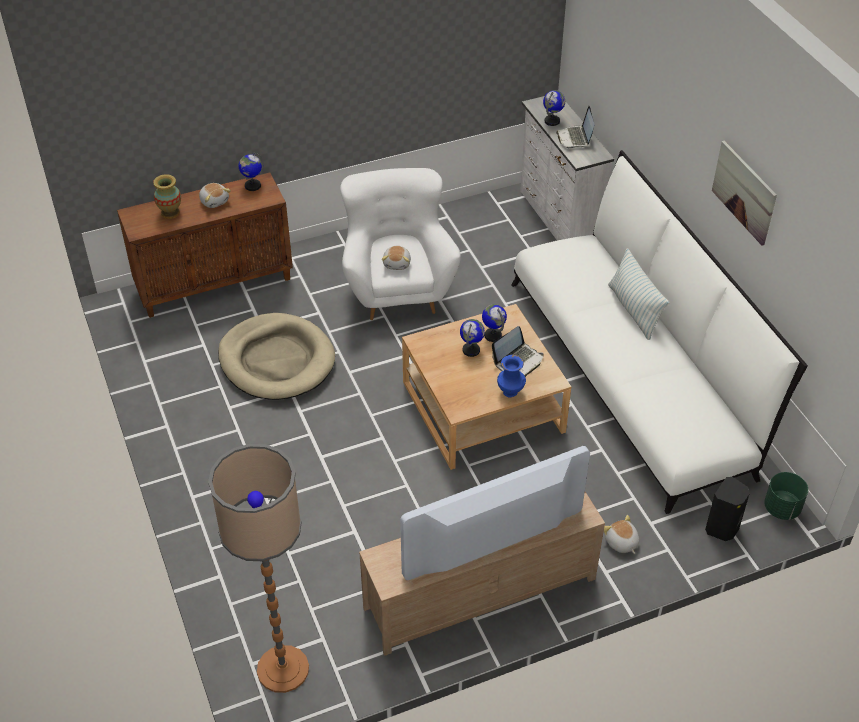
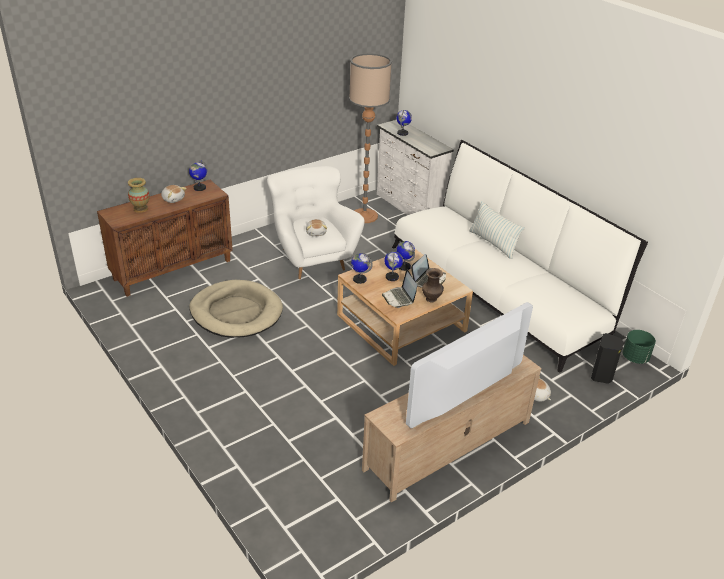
camera: 15 degrees left, 10 degrees down
floor lamp [208,444,309,693] -> floor lamp moved to [349,53,392,223]
blue vase [497,355,526,397] -> brown vase [422,268,444,303]
laptop [556,106,594,149] -> laptop moved to [382,269,417,308]
picture [712,141,777,246] -> none
none -> globe [351,253,373,284]

